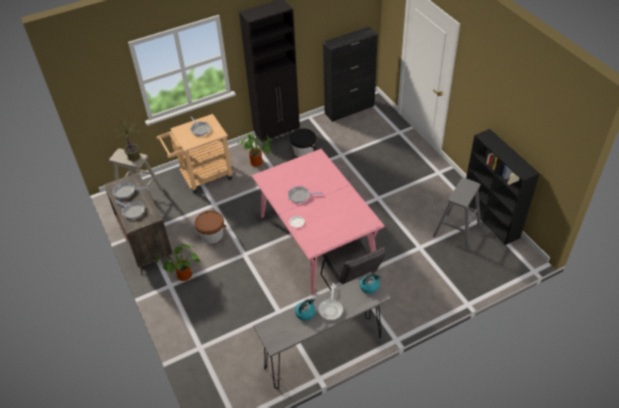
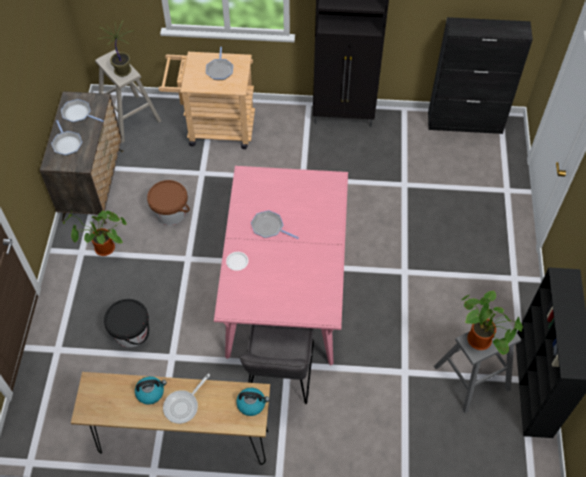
camera: 30 degrees right, 10 degrees up
potted plant [239,133,272,167] -> potted plant moved to [461,290,523,355]
grey console table [253,272,391,389] -> brown console table [71,372,270,465]
black bucket [290,129,317,157] -> black bucket moved to [104,299,149,347]

